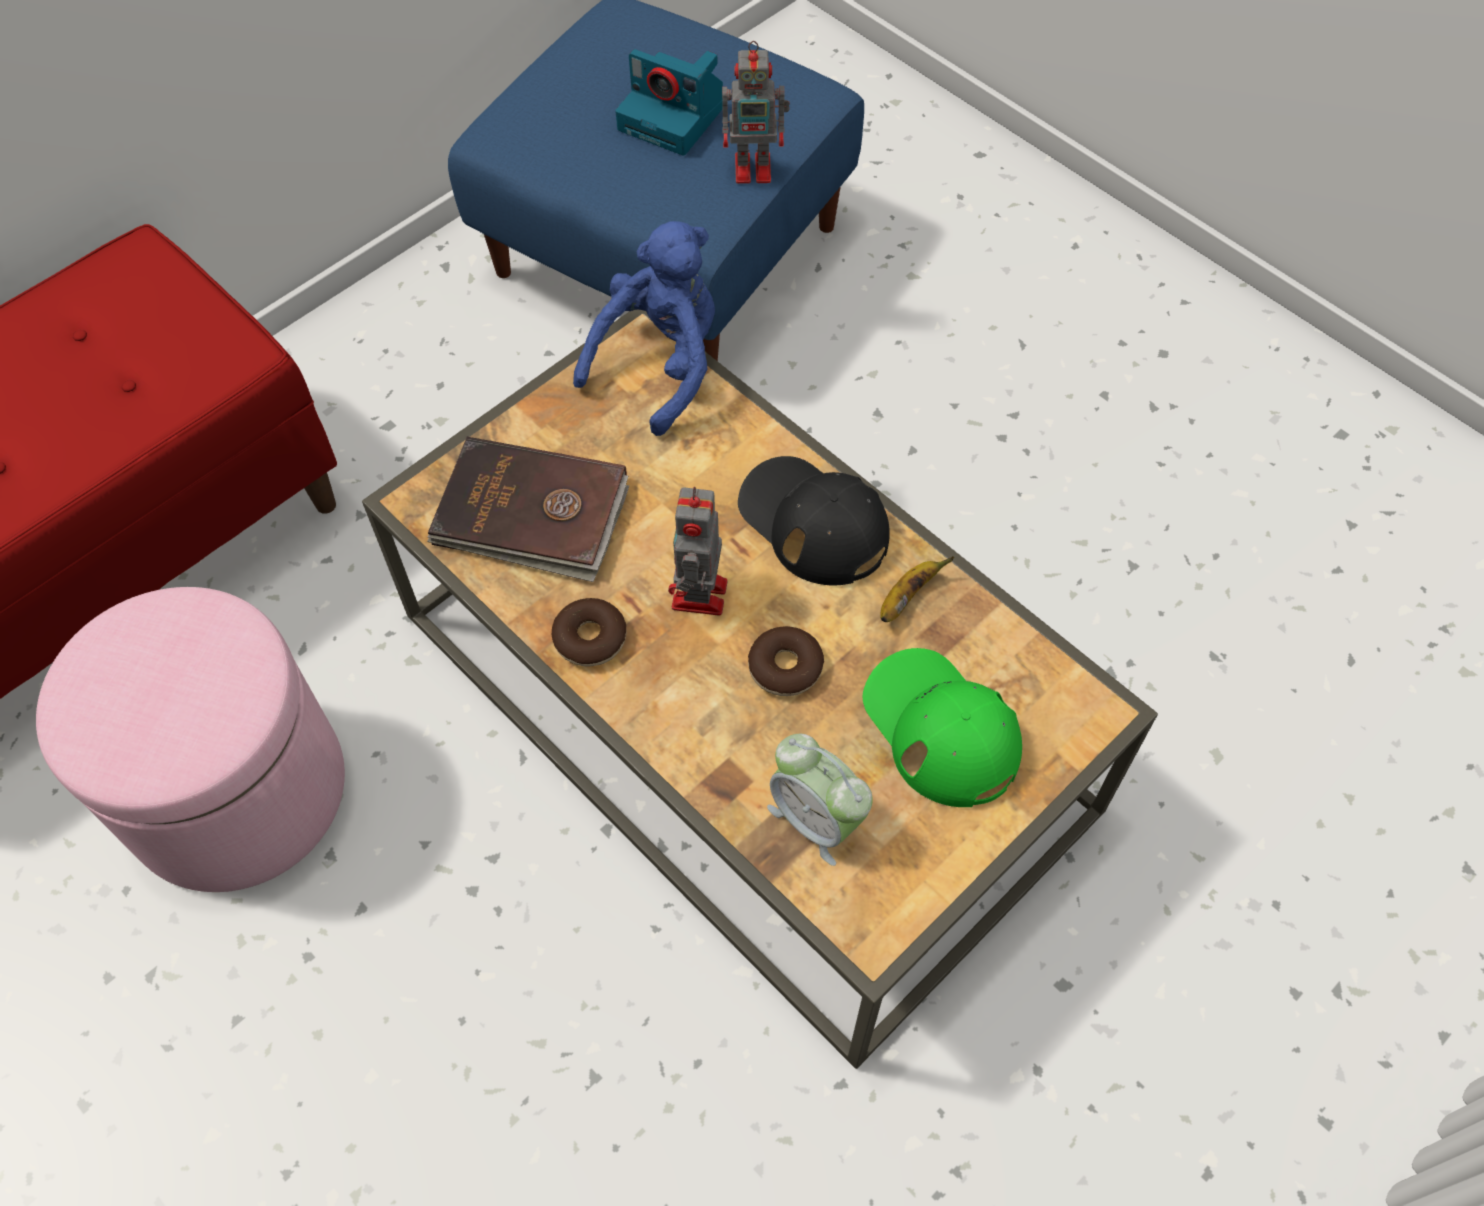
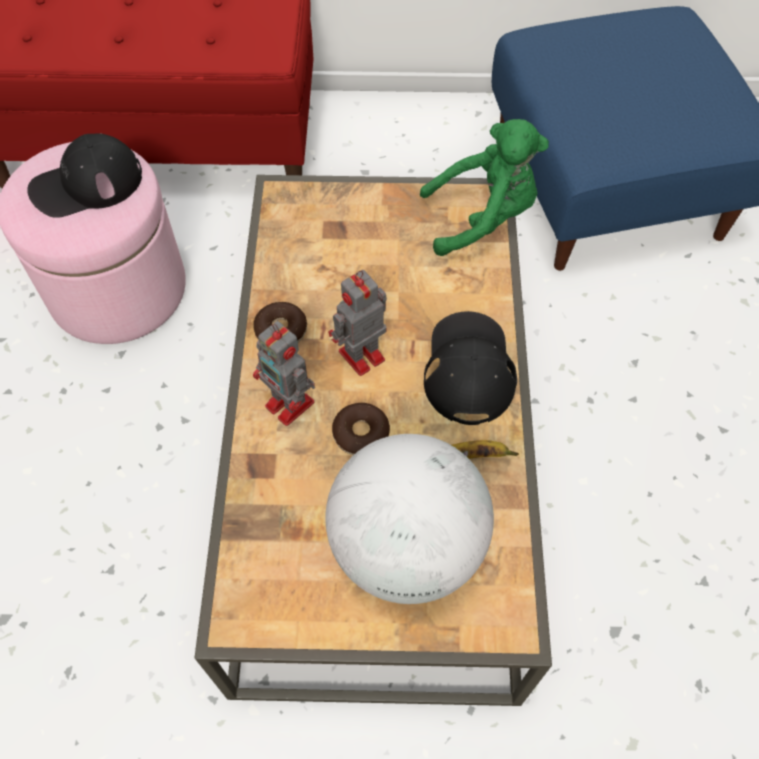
camera: 45 degrees right, 0 degrees up
brown book [427,437,629,582] -> none
blue plush toy [573,221,715,436] -> green plush toy [420,119,549,256]
camera [615,49,723,156] -> none
toy robot [722,41,790,184] -> toy robot moved to [253,321,315,426]
alarm clock [767,734,873,866] -> none
green cap [862,648,1022,807] -> globe [325,434,494,604]
none -> black cap [27,133,142,218]

